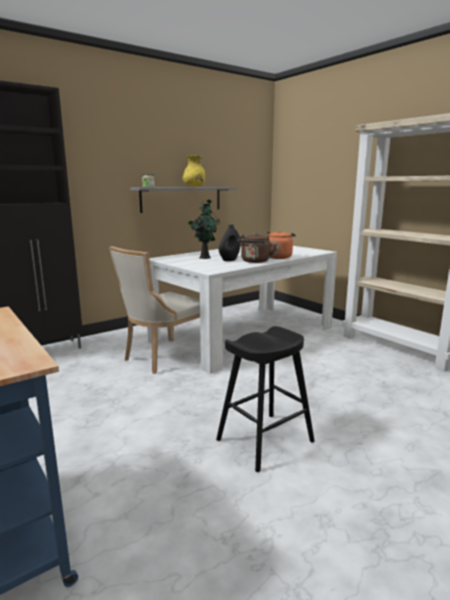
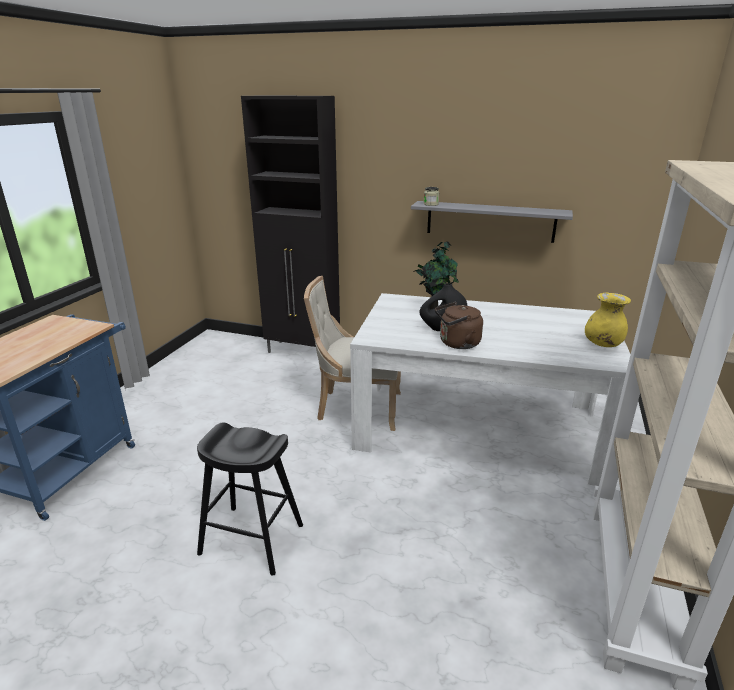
camera: 55 degrees right, 10 degrees up
yellow vase [183,156,205,187] -> yellow vase moved to [585,292,631,347]
orange kettle [267,230,296,259] -> none

